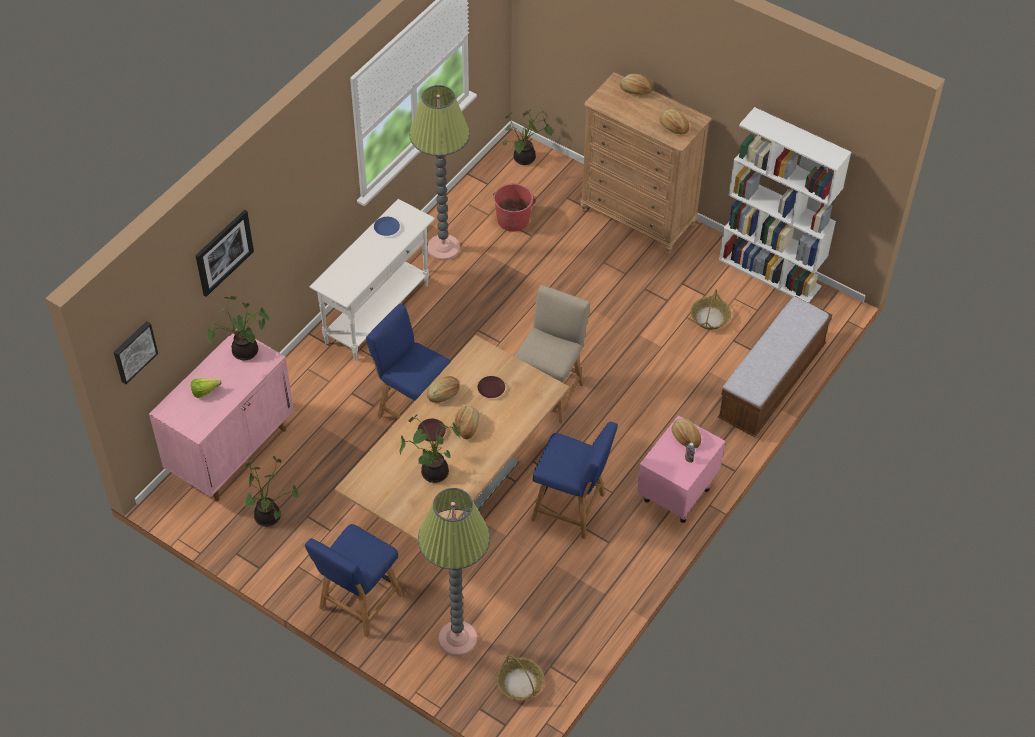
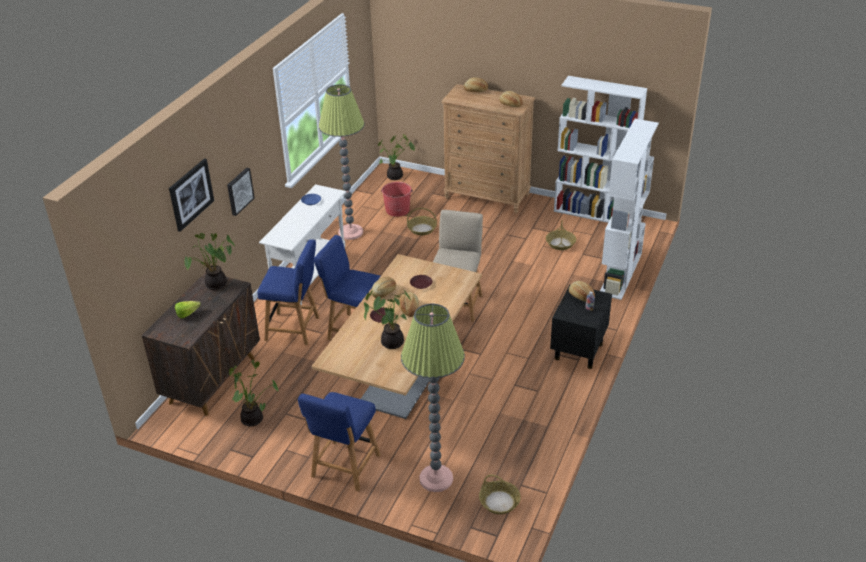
camera: 10 degrees left, 15 degrees down
picture [114,321,158,384] -> picture moved to [227,168,255,216]
pink cabinet [149,329,294,501] -> brown cabinet [142,272,260,416]
blue chair [531,422,618,539] -> blue chair moved to [257,239,319,345]
pink nightstand [637,416,725,523] -> black nightstand [550,284,612,369]
bench [718,296,832,437] -> white bookcase [600,119,659,300]
none -> basket [407,208,437,235]

